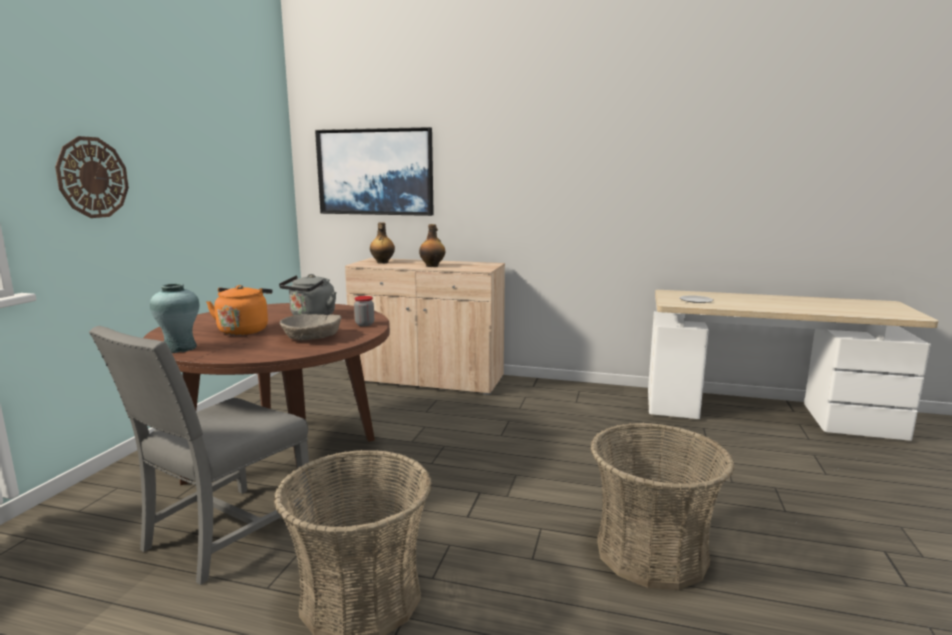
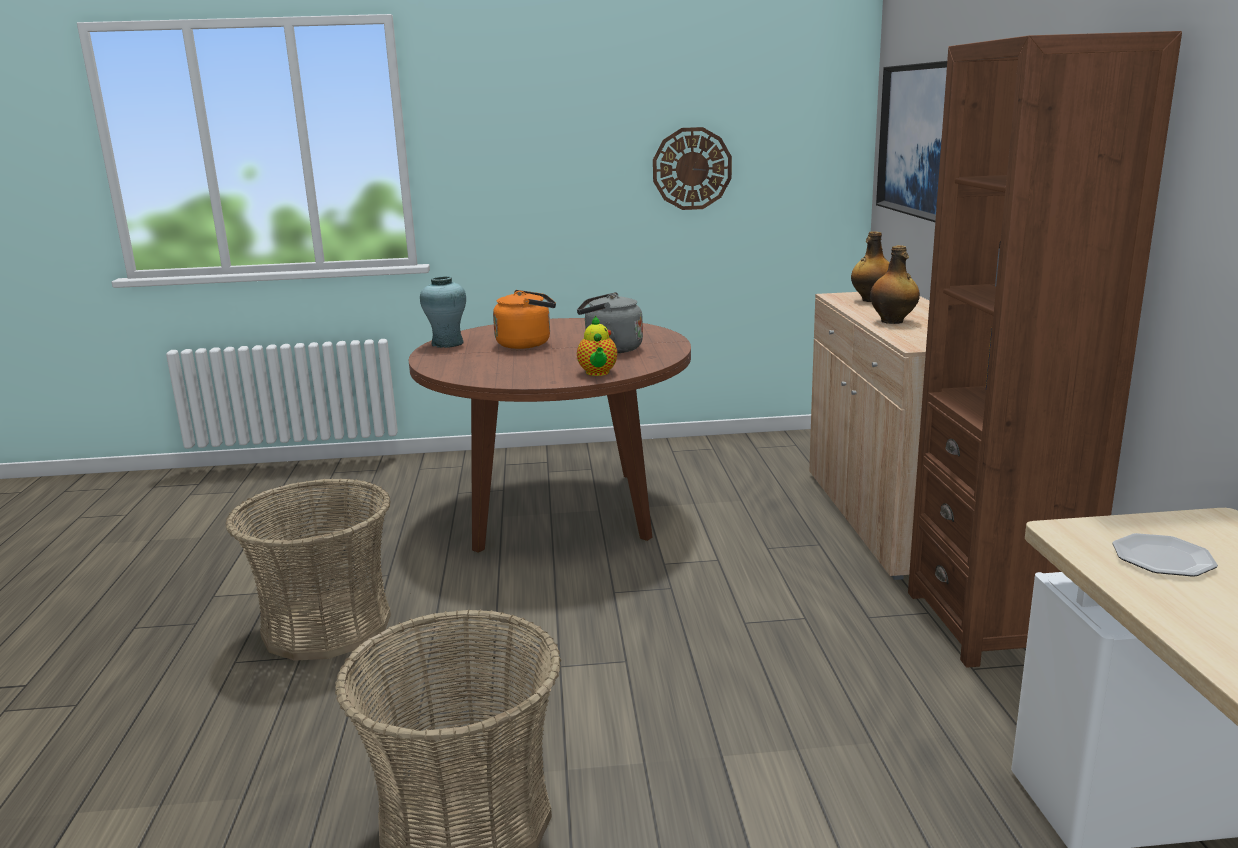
camera: 70 degrees right, 5 degrees up
wall clock [55,136,129,218] -> wall clock moved to [653,127,732,210]
grey chair [89,326,314,585] -> none
beige bowl [280,314,341,341] -> none
jar [354,296,374,326] -> teapot [577,316,617,376]
none -> brown bookcase [908,31,1182,668]

